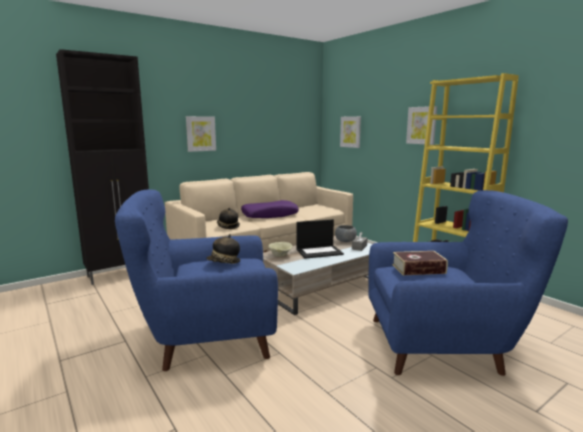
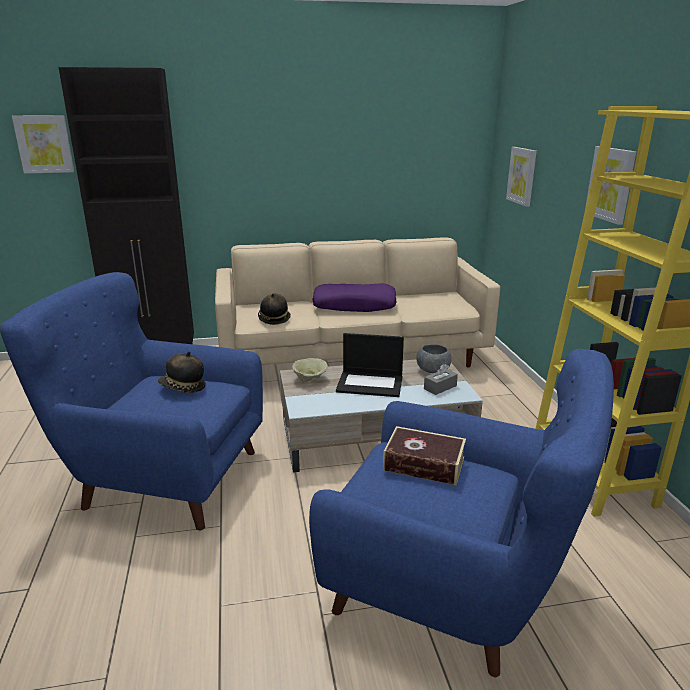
camera: 25 degrees right, 10 degrees up
picture [186,116,216,152] -> picture moved to [12,115,74,173]

